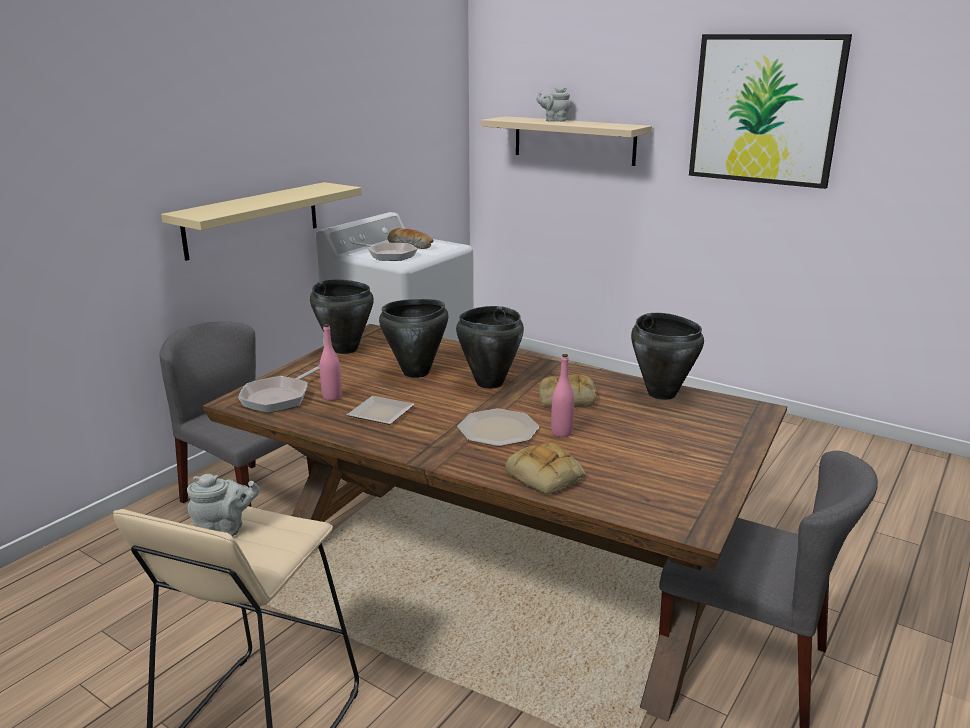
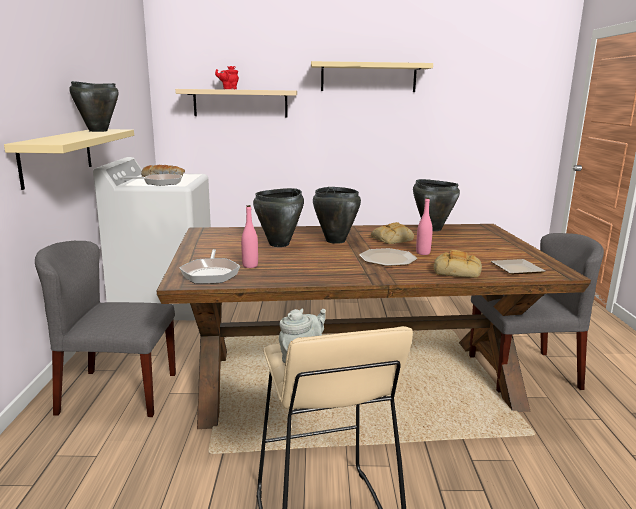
camera: 35 degrees left, 5 degrees down
black cooking pot [310,279,374,354] -> black cooking pot moved to [69,81,119,132]
plate [347,396,414,425] -> plate moved to [491,259,546,274]
grey teapot [536,87,571,122] -> red teapot [215,66,239,89]
picture [689,34,852,189] -> beige shelf [311,61,433,92]

